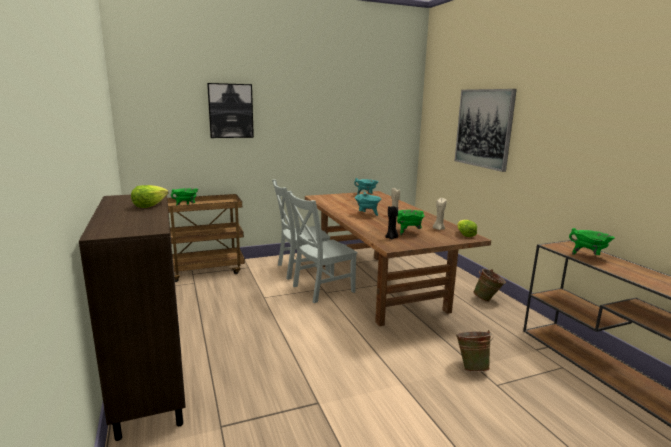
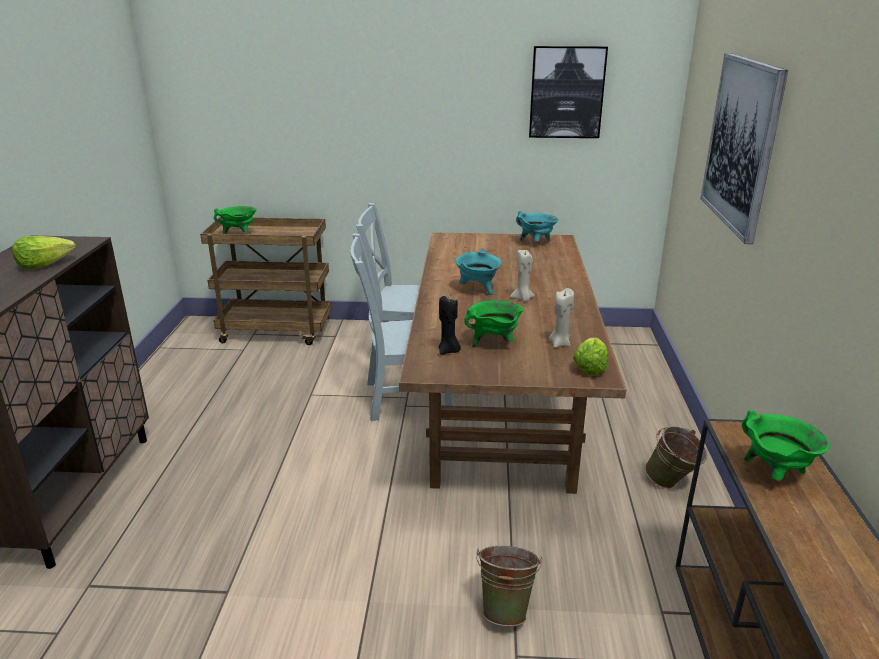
camera: 25 degrees right, 10 degrees up
picture [207,83,254,138] -> picture moved to [529,46,608,138]

